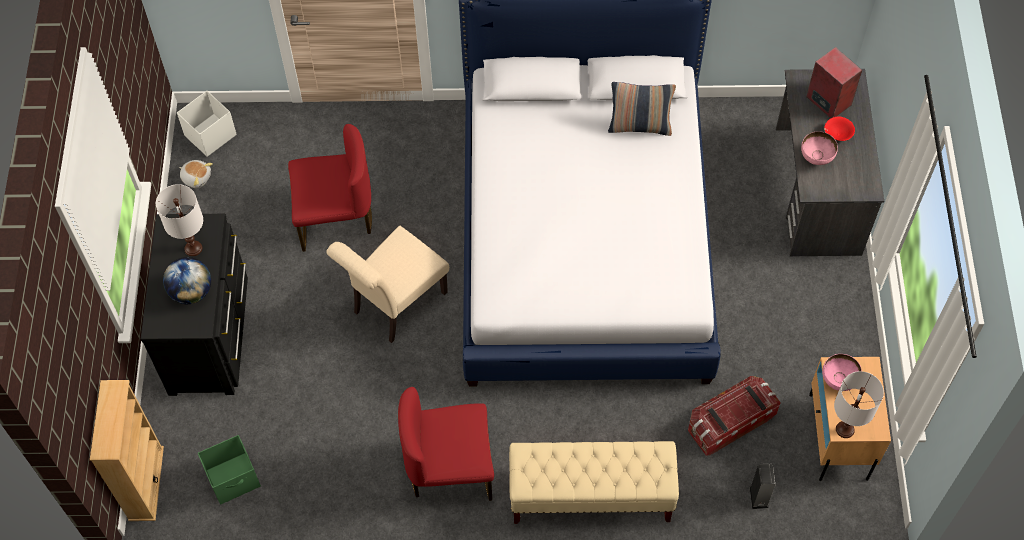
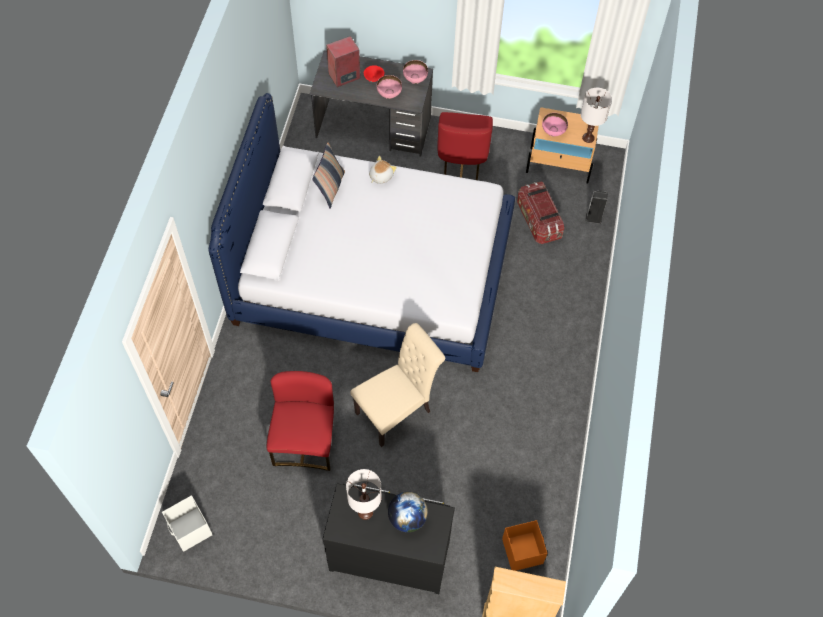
camera: 80 degrees left, 0 degrees up
plush toy [179,160,213,188] -> plush toy moved to [369,156,397,184]
green storage box [198,435,261,504] -> orange storage box [502,520,547,571]
beige chair [326,226,449,343] -> beige chair turned 90 degrees counterclockwise [350,323,445,447]
red chair [398,387,494,501] -> red chair moved to [437,112,493,180]
beige bench [509,441,679,524] -> none
none -> pink bowl [403,60,428,84]

